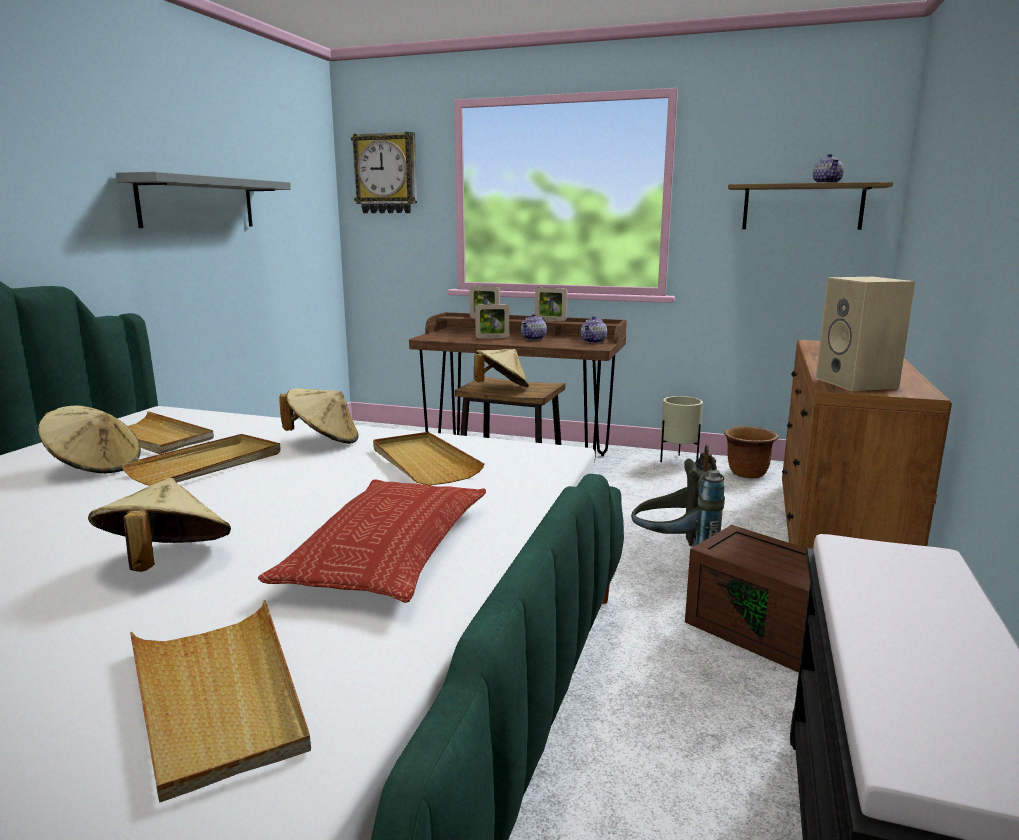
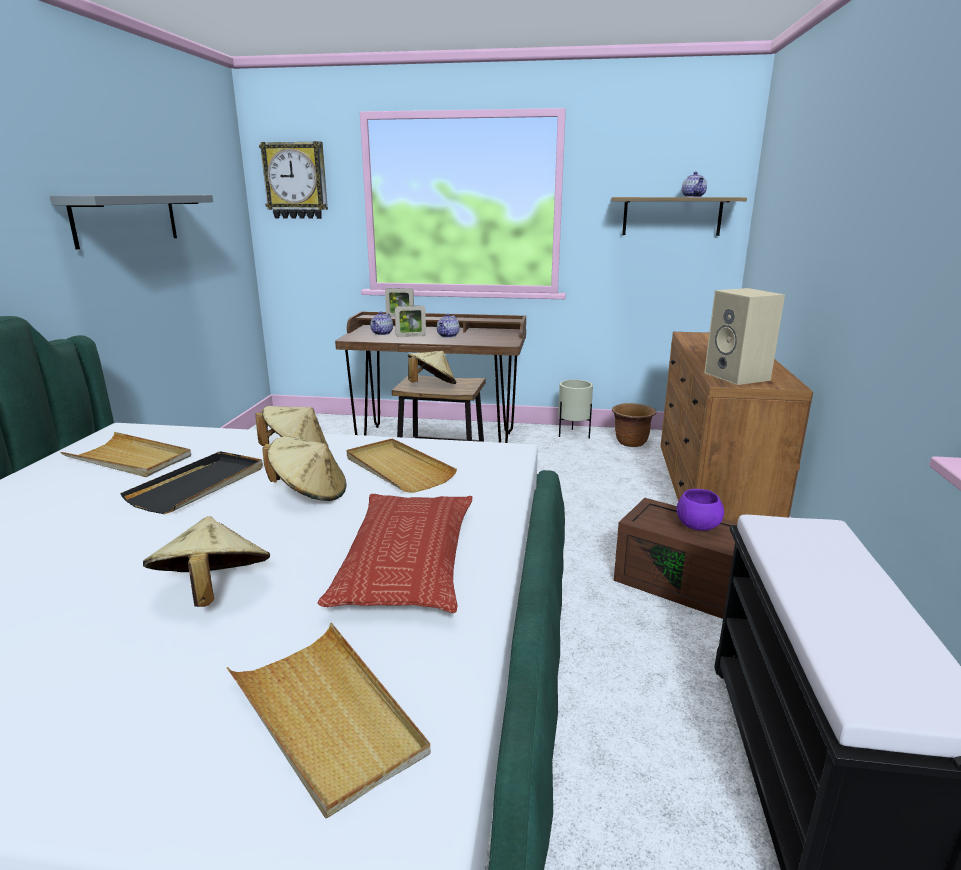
camera: 10 degrees left, 5 degrees up
beige hat [38,406,141,474] -> beige hat moved to [262,436,346,501]
beige tray [121,434,281,486] -> black tray [120,451,263,514]
picture frame [535,287,568,321] -> none
teapot [581,316,607,343] -> teapot moved to [370,311,393,335]
grey backpack [631,445,725,547] -> none
none -> purple bowl [677,489,724,531]

